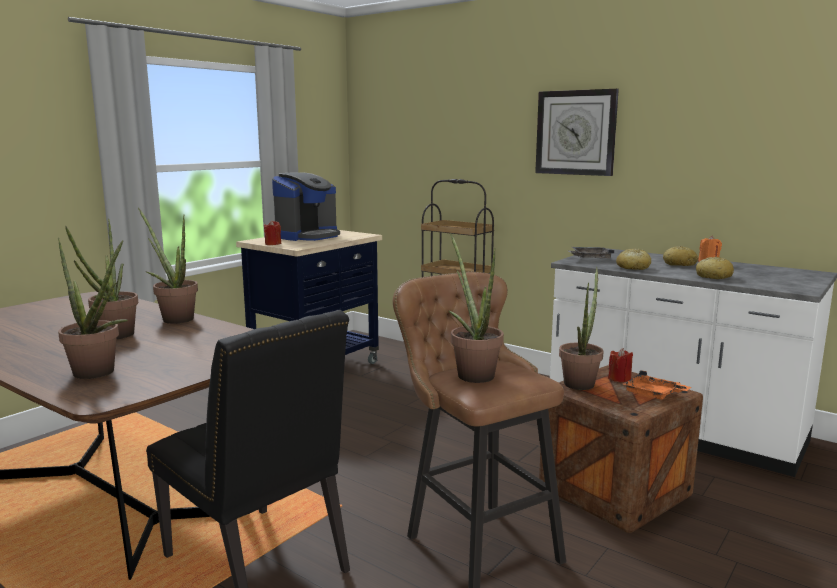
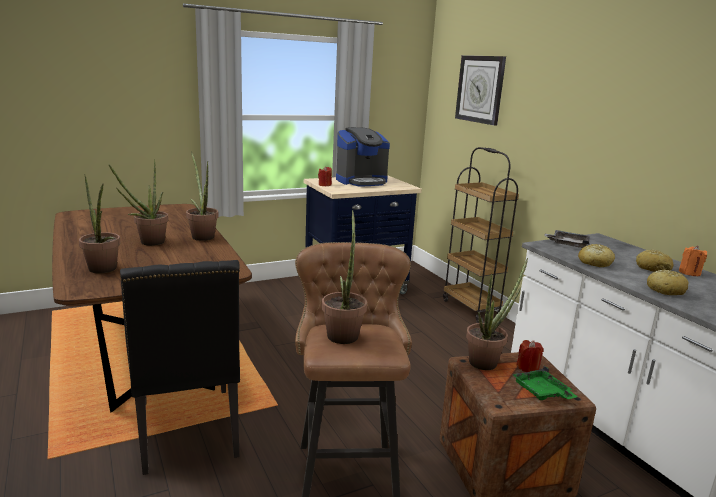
camera: 25 degrees right, 5 degrees up
wall clock [535,89,619,176] -> wall clock moved to [455,55,506,126]
orange tray [623,370,691,400] -> green tray [512,366,578,400]

